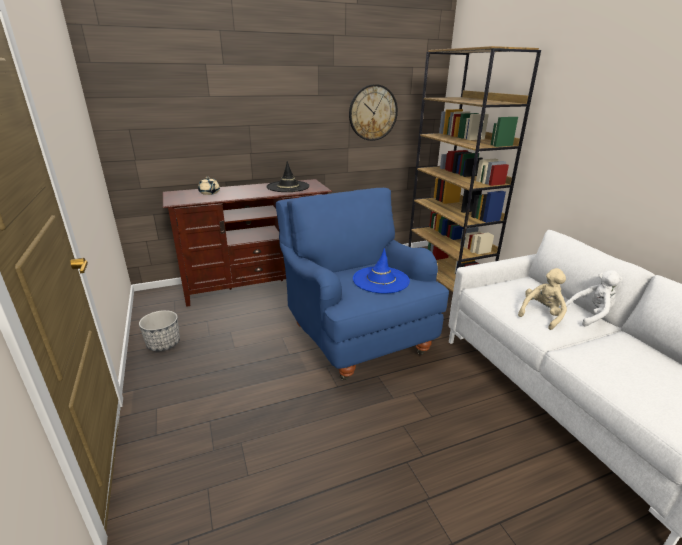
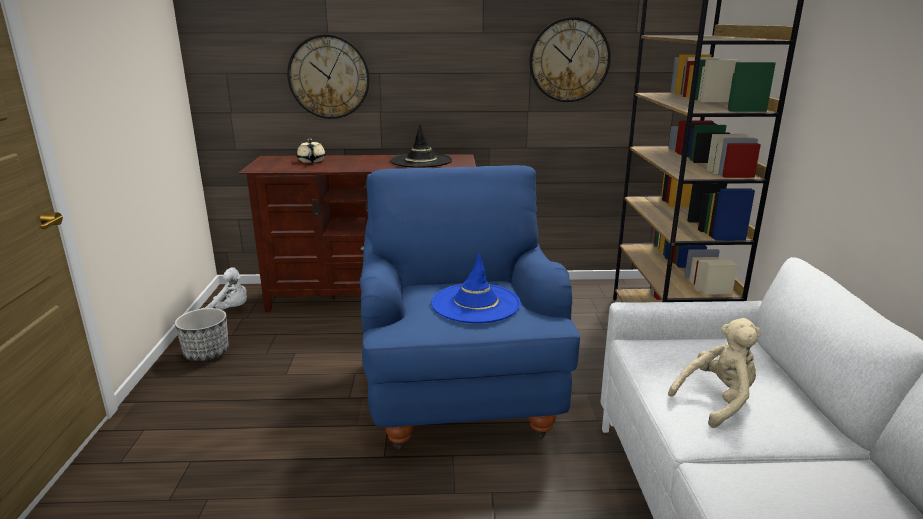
camera: 20 degrees right, 5 degrees down
white plush toy [565,270,622,327] -> white plush toy moved to [201,267,247,310]
none -> wall clock [287,34,370,119]

